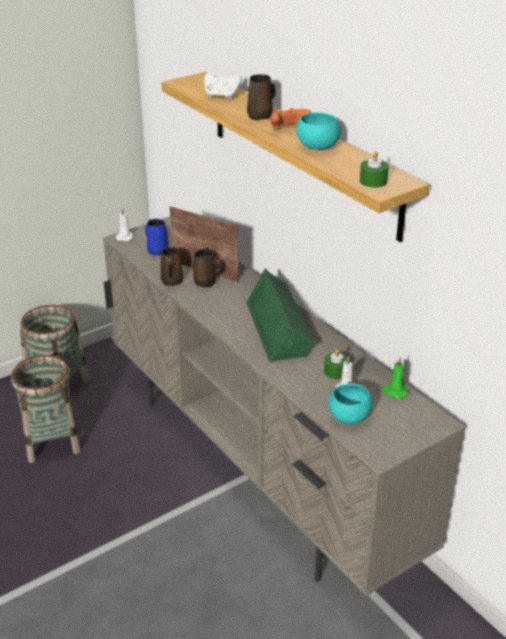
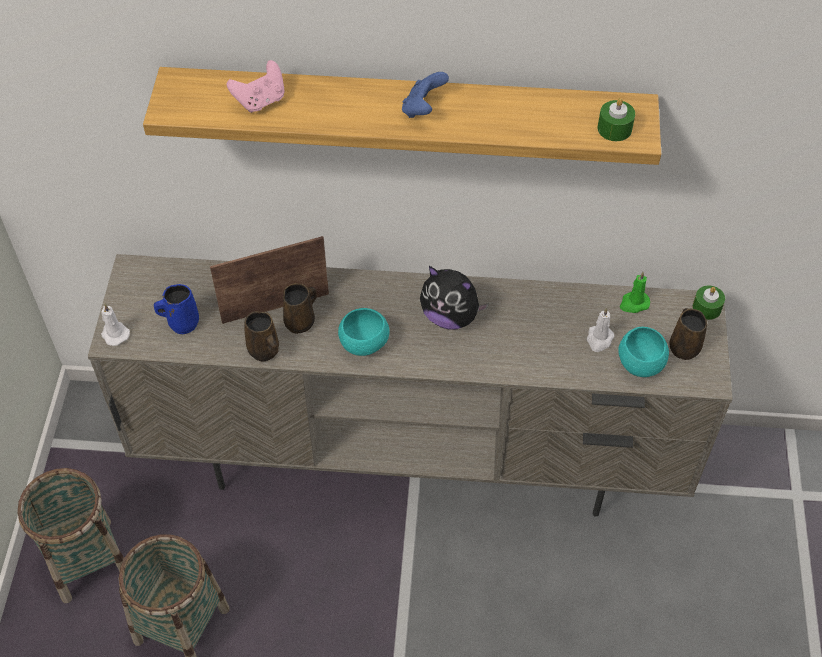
camera: 50 degrees left, 20 degrees up
white game controller [204,72,242,99] -> pink game controller [227,60,285,113]
green speaker [246,269,315,362] -> plush toy [420,266,489,330]
brown mug [247,74,276,120] -> brown mug moved to [669,308,707,360]
orange game controller [270,108,311,130] -> blue game controller [402,72,449,118]
turquoise bowl [297,112,341,150] -> turquoise bowl moved to [338,308,390,356]
green candle [324,349,348,379] -> green candle moved to [693,285,725,320]

